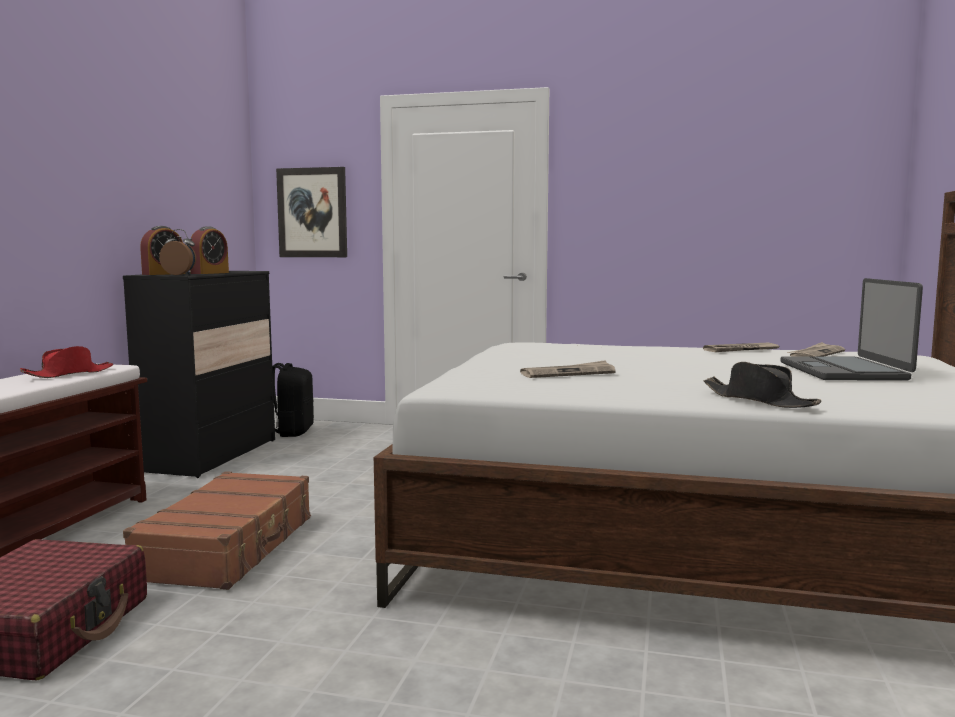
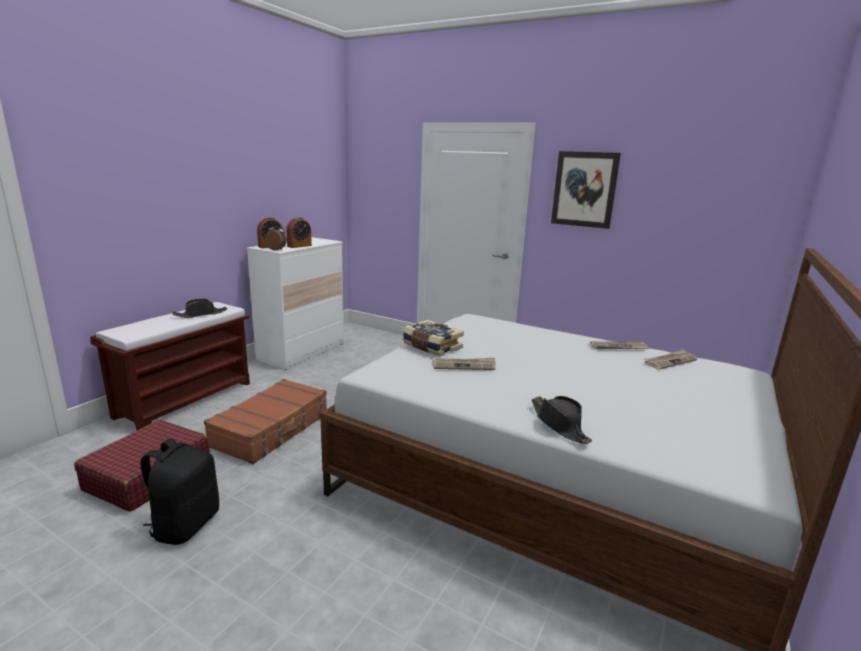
camera: 15 degrees right, 10 degrees up
red hat [20,346,113,378] -> black hat [172,299,227,318]
black dresser [123,271,275,478] -> white dresser [247,237,344,370]
black backpack [272,363,314,437] -> black backpack moved to [140,438,219,545]
picture [276,167,347,257] -> picture moved to [551,151,621,229]
laptop [780,278,923,381] -> none
none -> book [403,320,464,356]

